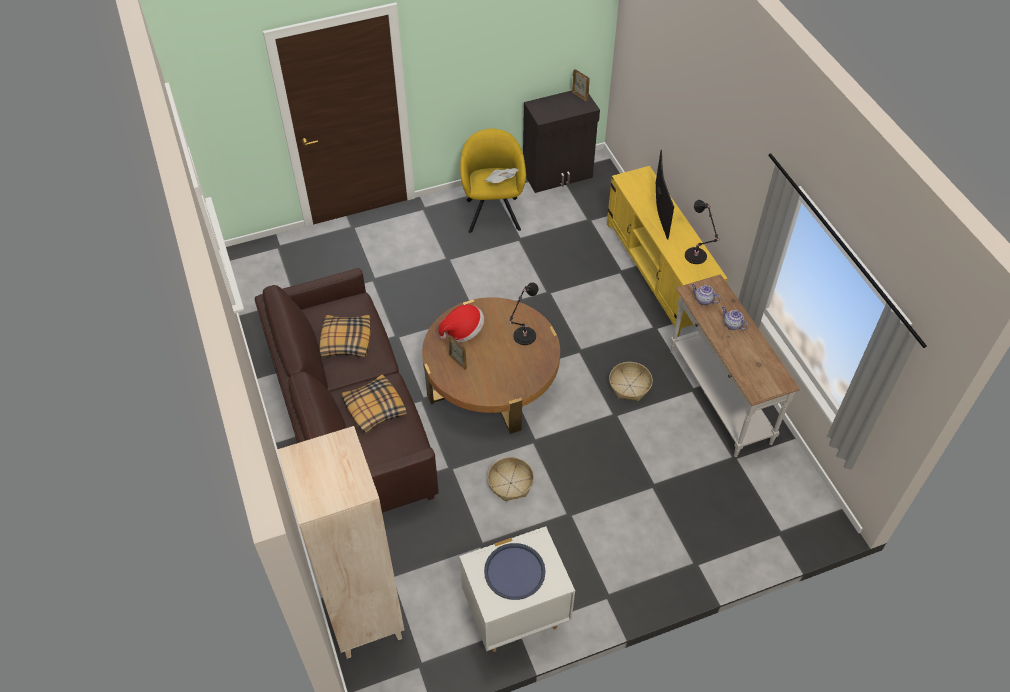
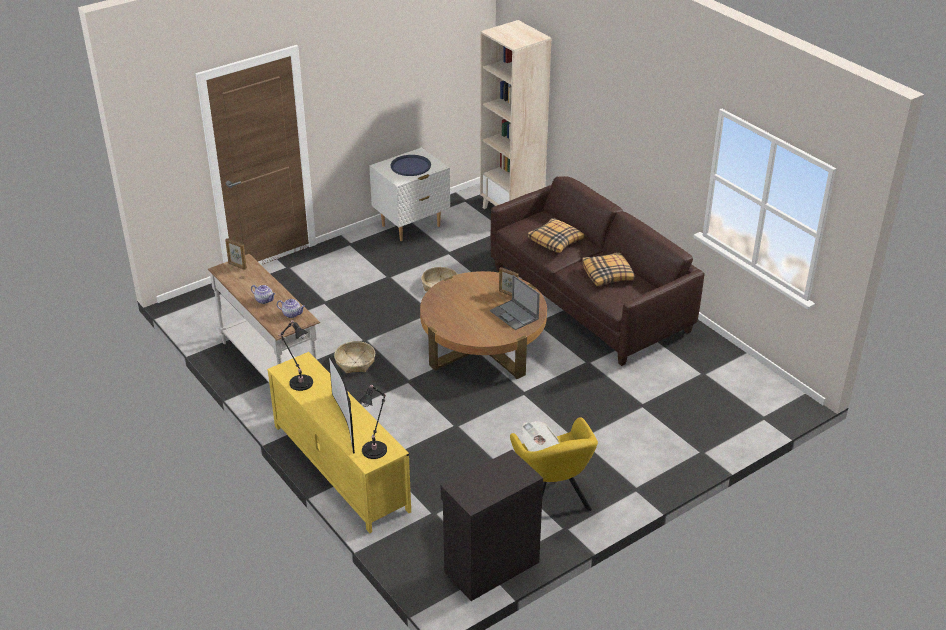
camera: 165 degrees right, 15 degrees down
hat [438,304,484,342] -> laptop [490,275,540,330]
black table lamp [508,282,538,345] -> black table lamp moved to [358,384,387,459]
picture frame [572,69,590,101] -> picture frame moved to [225,238,247,270]

